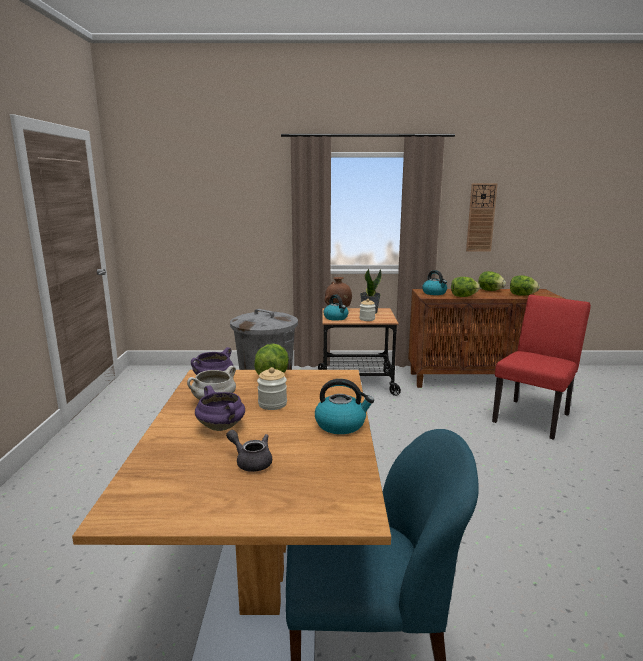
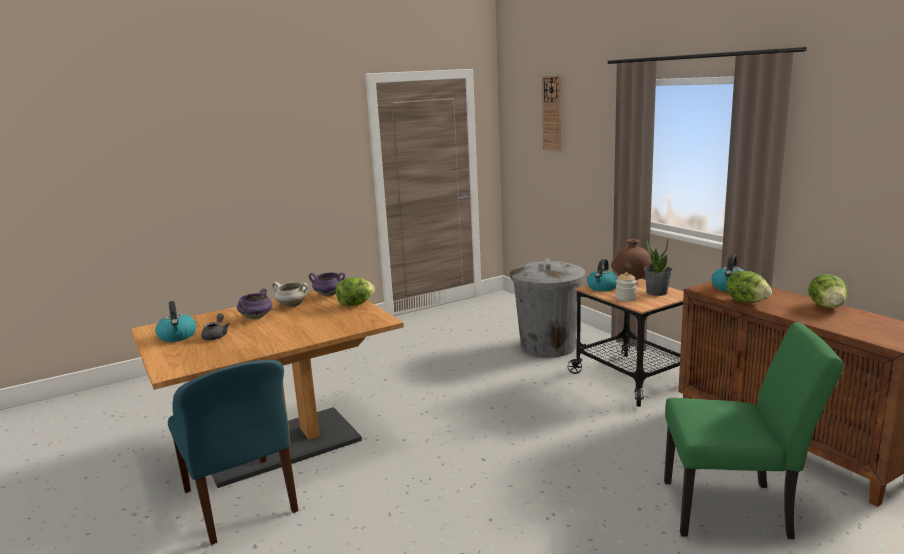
camera: 60 degrees right, 0 degrees up
jar [257,367,287,410] -> none
kettle [315,379,374,434] -> kettle moved to [155,301,196,342]
wall clock [466,183,498,252] -> wall clock moved to [542,75,561,151]
red chair [492,295,591,440] -> green chair [664,322,844,539]
lettuce [510,275,540,296] -> none

